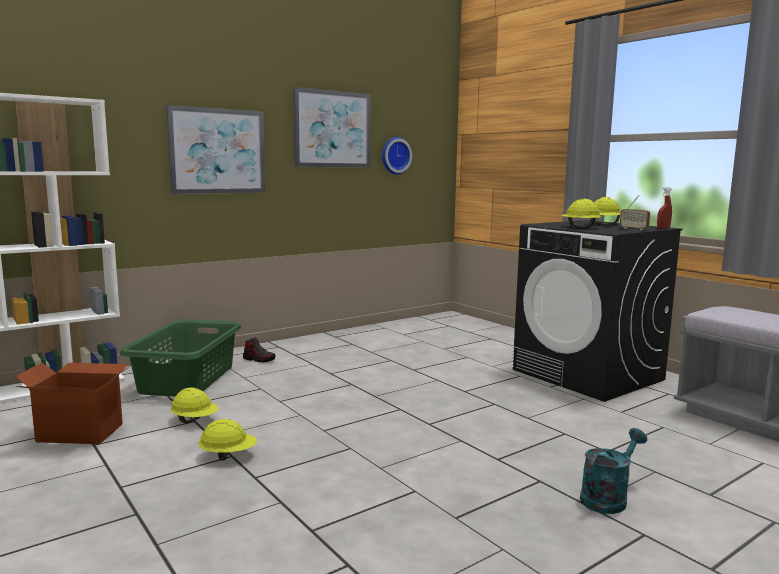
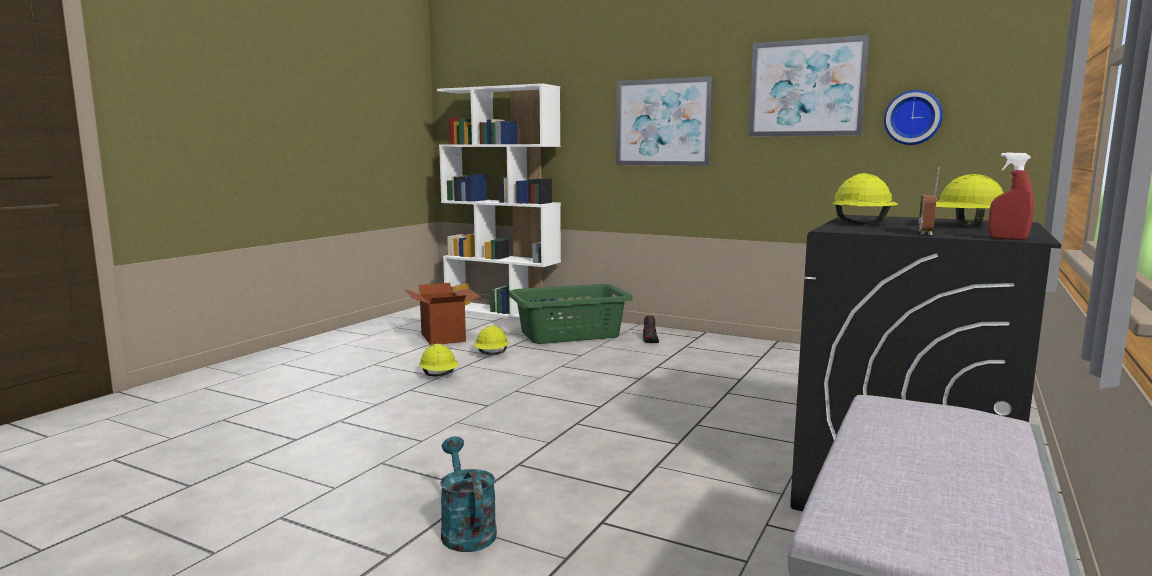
camera: 65 degrees right, 0 degrees up
turquoise watering can [580,428,647,514] -> turquoise watering can turned 135 degrees counterclockwise [440,437,497,552]

